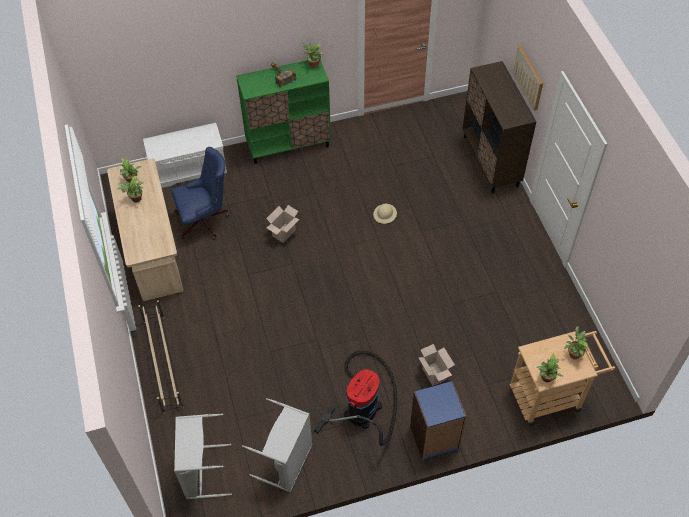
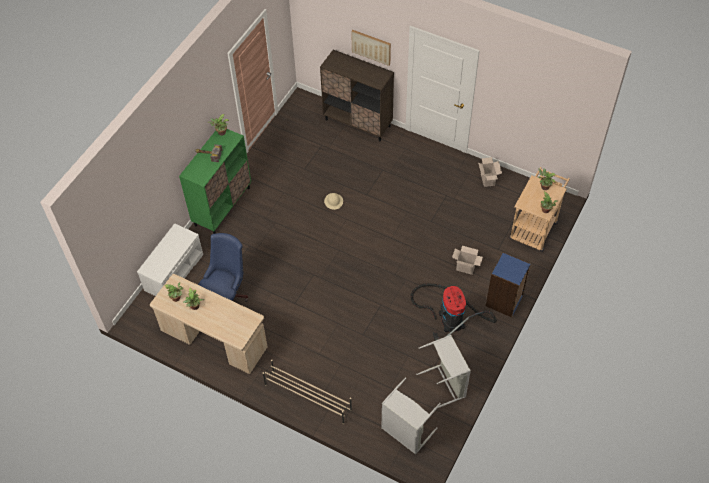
camera: 45 degrees left, 0 degrees up
cardboard box [266,205,300,243] -> cardboard box moved to [478,157,502,187]

